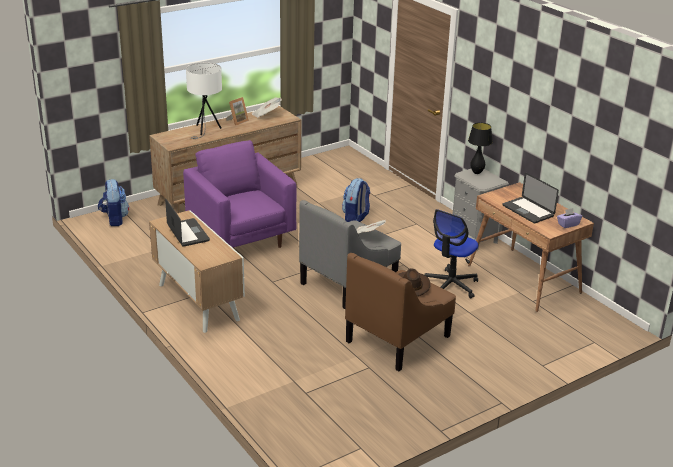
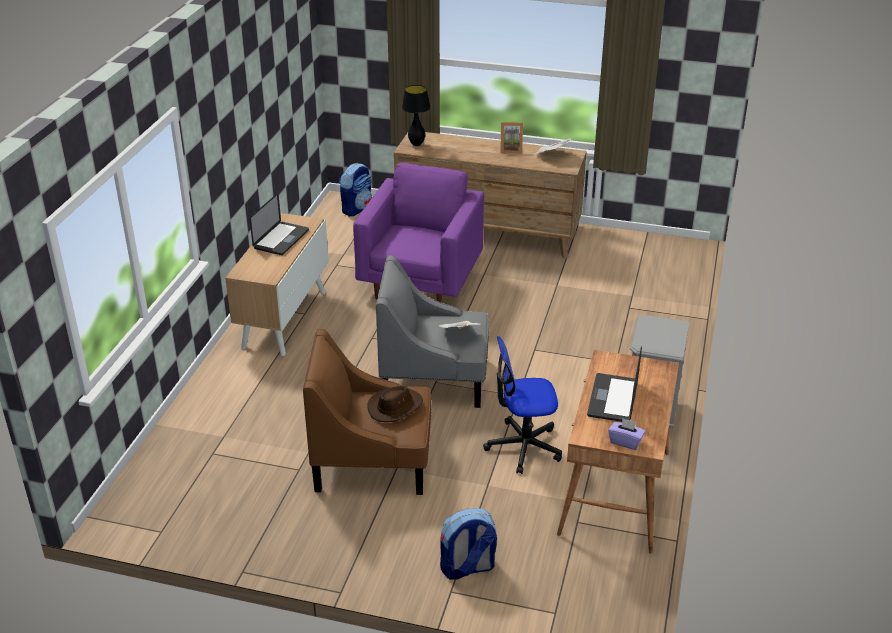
camera: 50 degrees right, 5 degrees up
white table lamp [186,62,222,139] -> none
backpack [342,178,370,222] -> backpack moved to [440,508,497,580]
black table lamp [468,123,493,174] -> black table lamp moved to [402,85,431,146]

